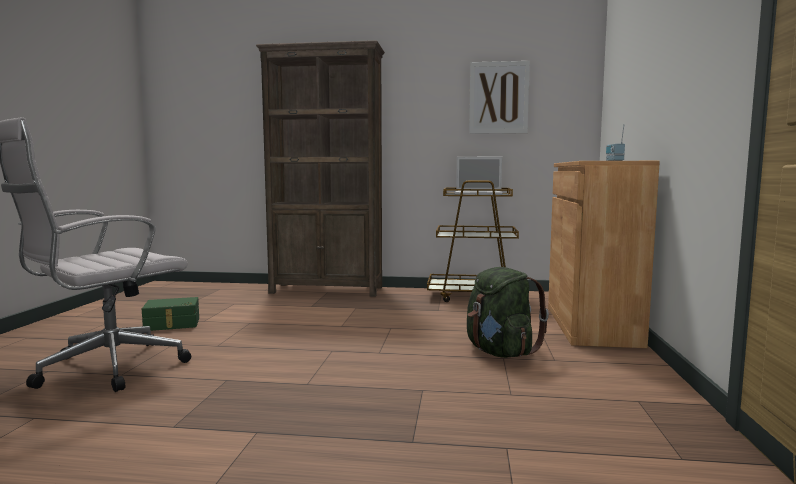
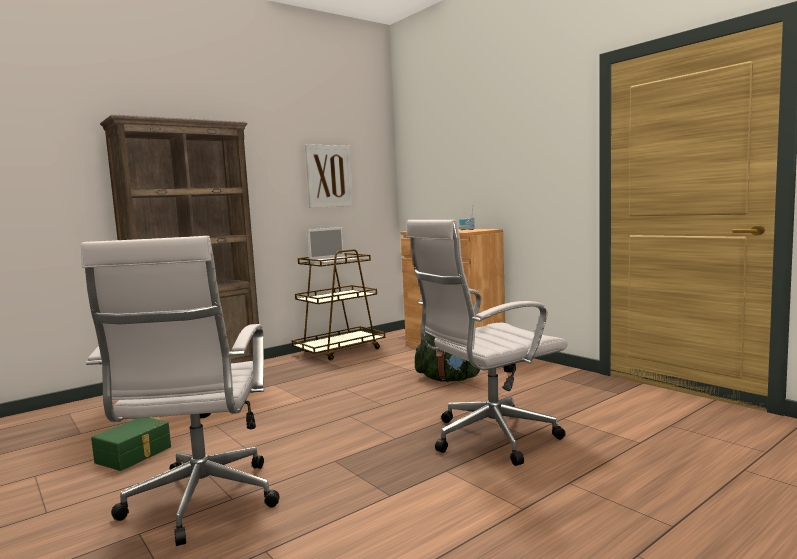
camera: 45 degrees left, 0 degrees up
none -> white office chair [406,220,567,466]

